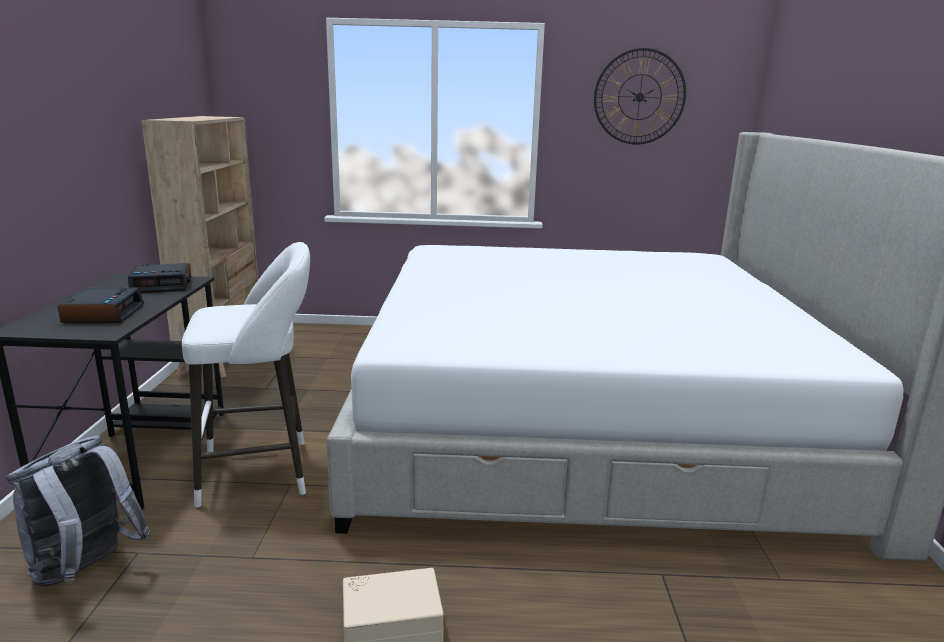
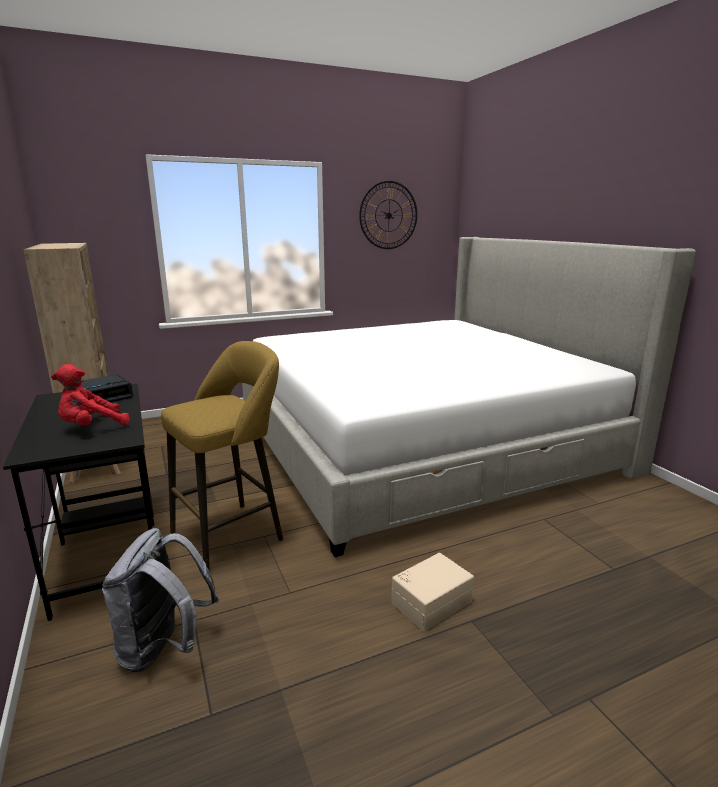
camera: 25 degrees left, 0 degrees up
alarm clock [58,288,144,323] -> red plush toy [51,364,130,426]
white stool [182,242,310,507] -> yellow stool [161,341,283,572]

